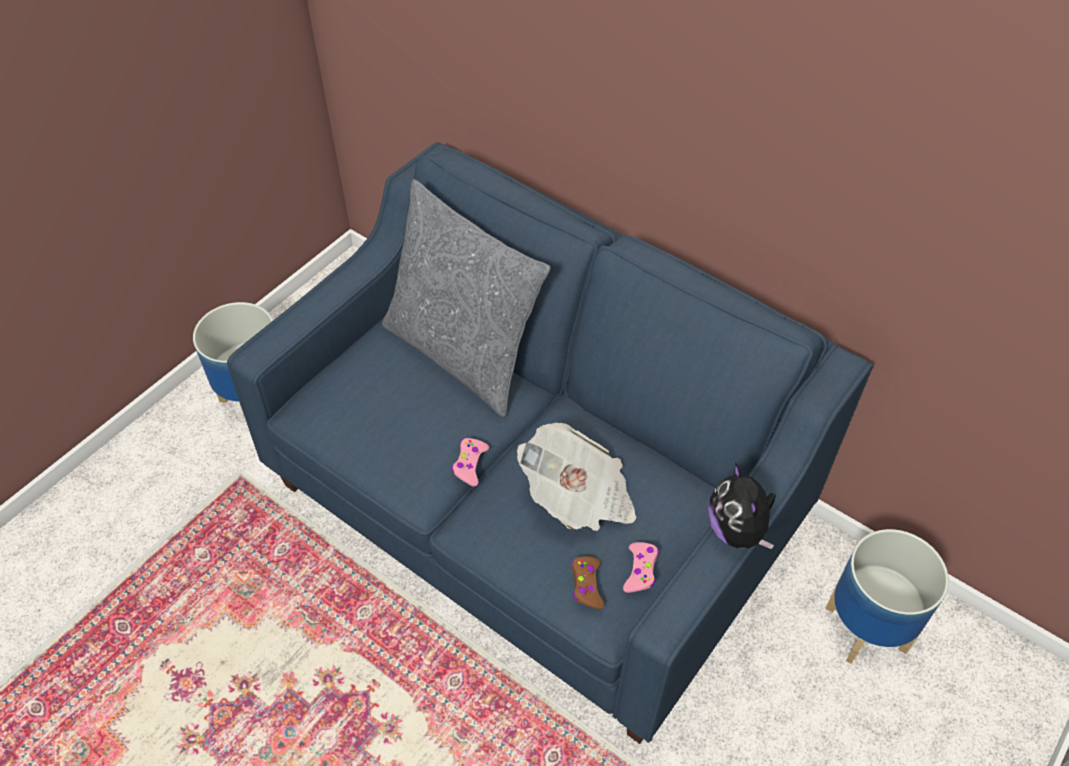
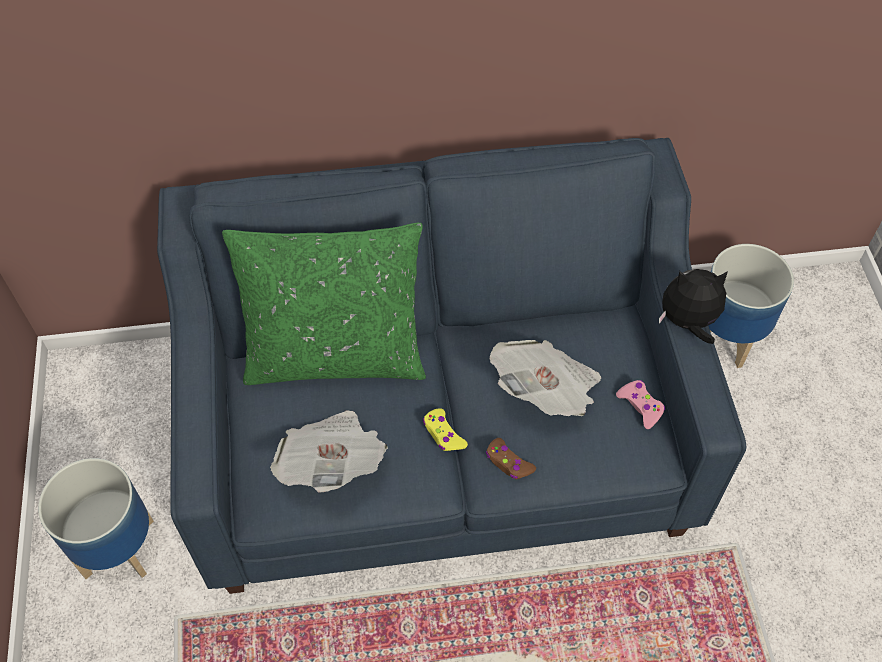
camera: 45 degrees left, 5 degrees up
grey pillow [382,179,551,418] -> green pillow [222,223,426,385]
pink game controller [452,438,489,487] -> yellow game controller [423,408,468,451]
brown game controller [572,556,604,610] -> brown game controller moved to [486,438,536,479]
plush toy [708,462,776,549] -> plush toy turned 150 degrees clockwise [659,269,728,344]
none -> newspaper [270,410,388,493]

